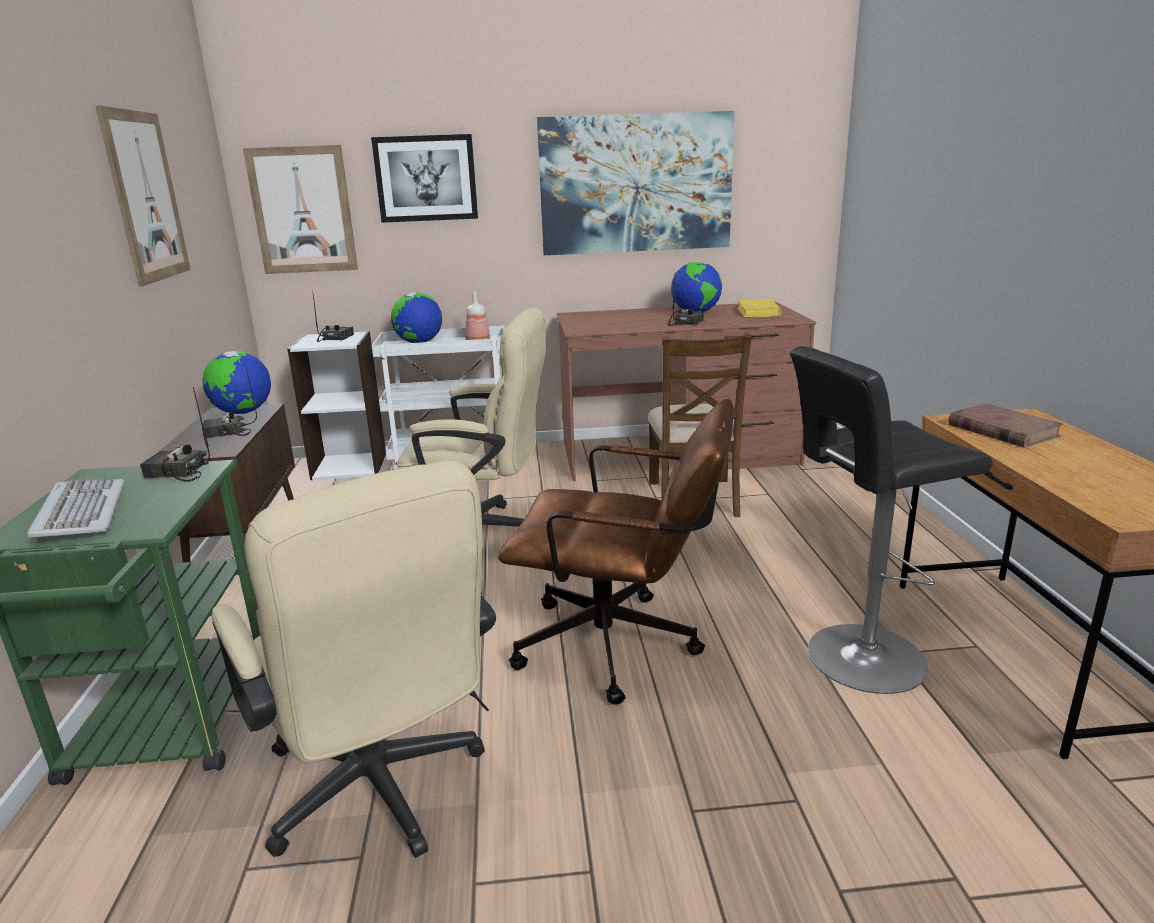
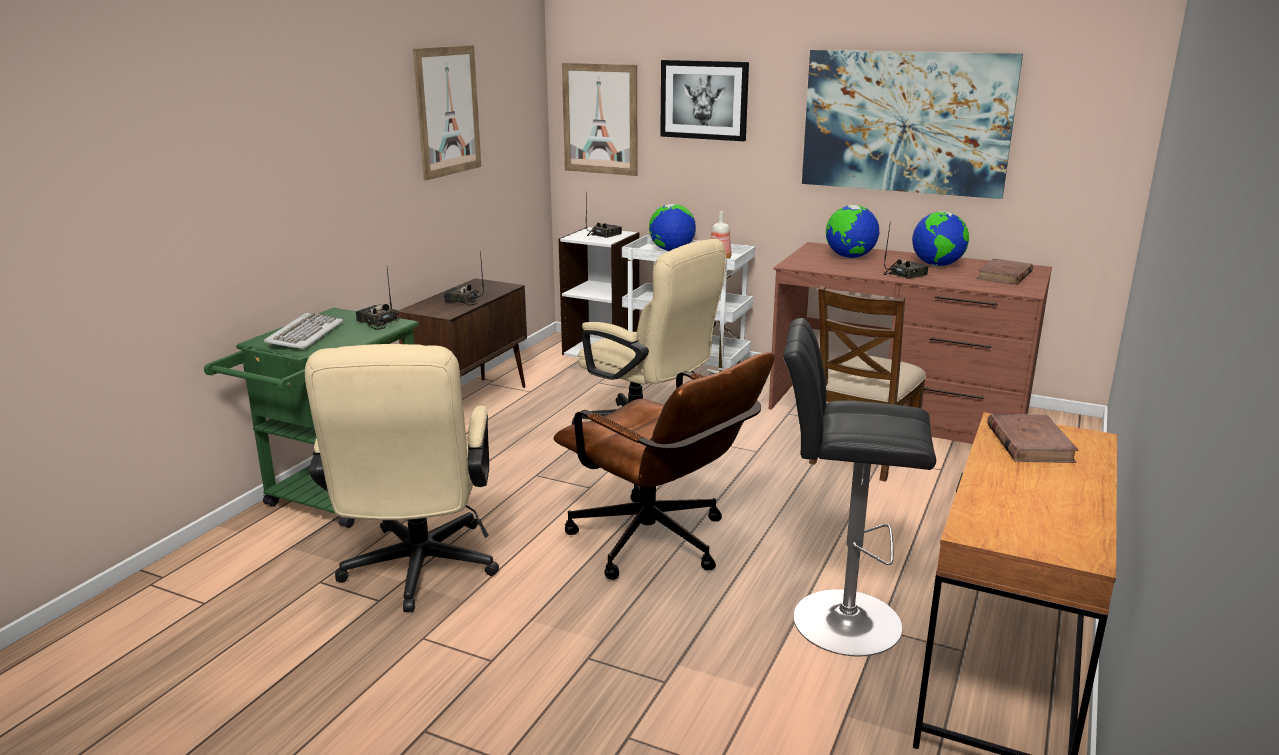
camera: 30 degrees right, 0 degrees up
globe [202,351,271,414] -> globe moved to [826,205,879,258]
yellow book [737,299,782,317] -> brown book [976,259,1033,285]

